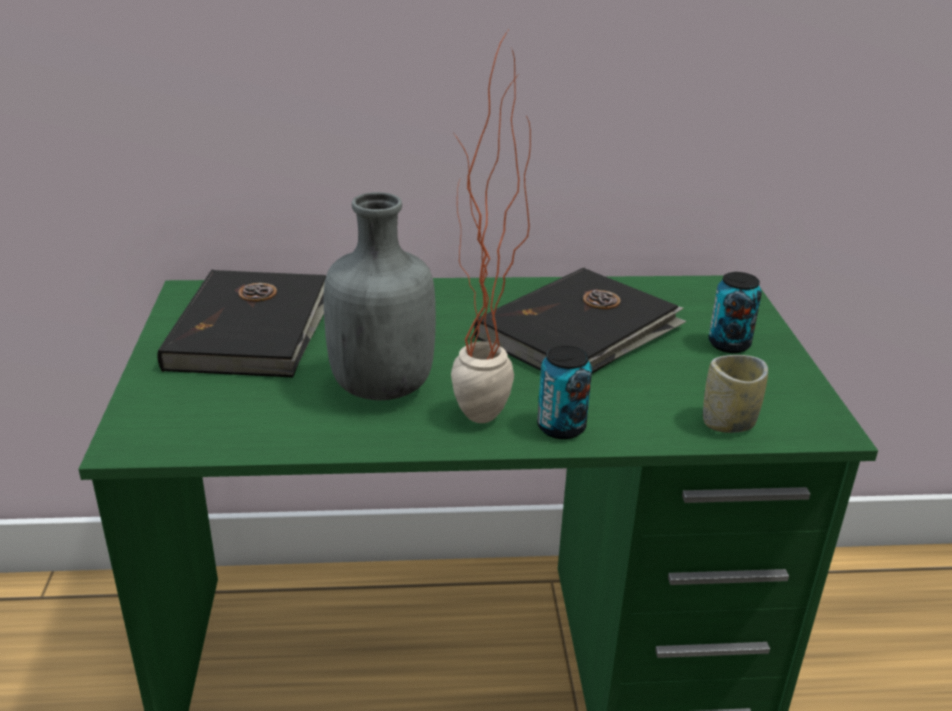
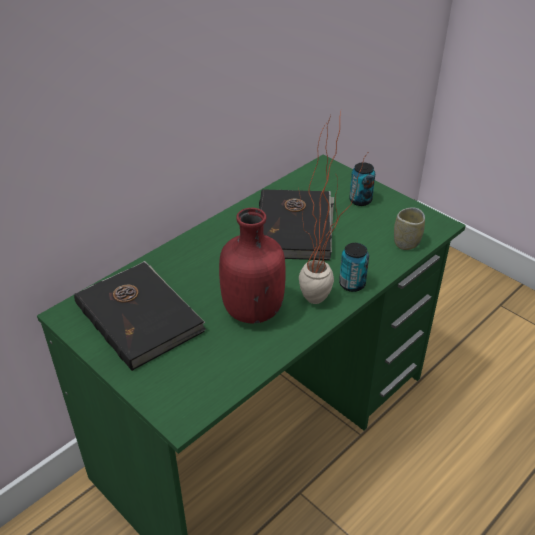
camera: 40 degrees left, 10 degrees up
grey bottle [324,192,436,400] -> red bottle [219,208,286,323]

